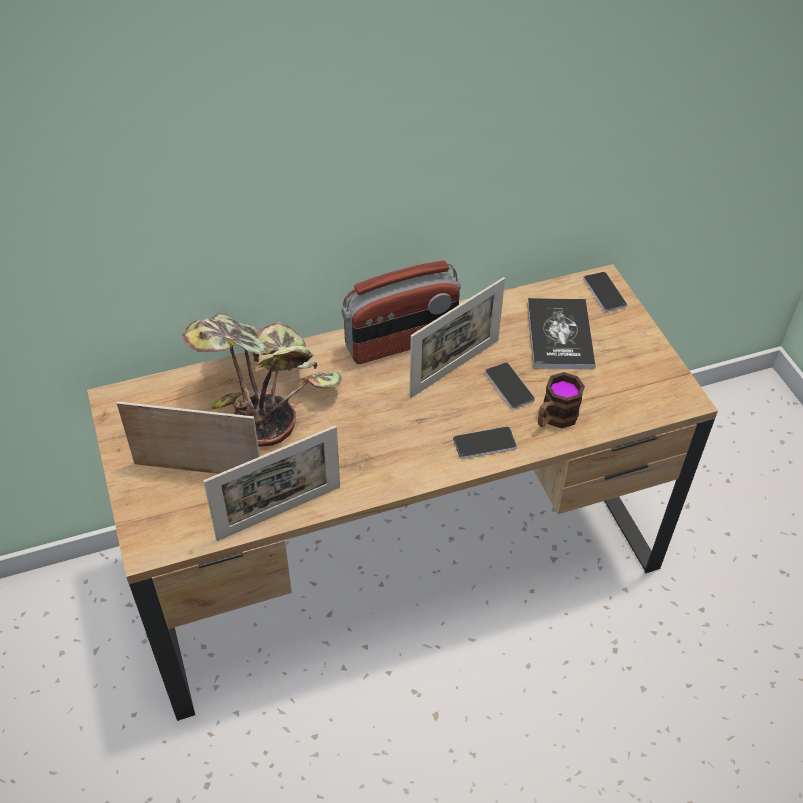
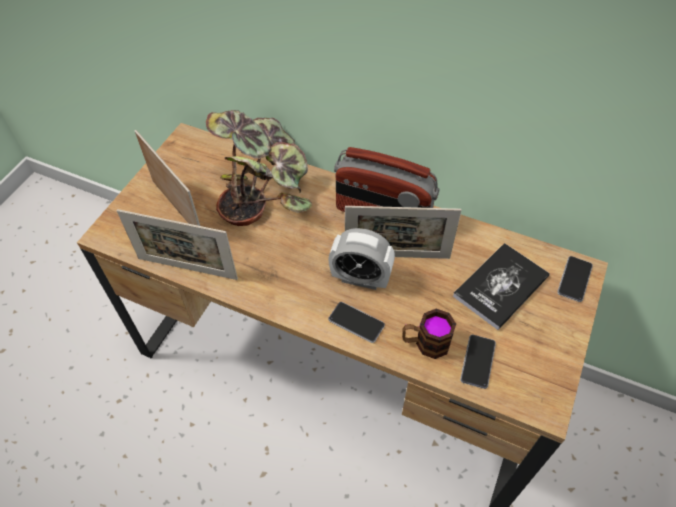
camera: 45 degrees right, 5 degrees up
phone [485,362,535,409] -> phone moved to [460,335,496,389]
none -> alarm clock [328,228,395,290]

